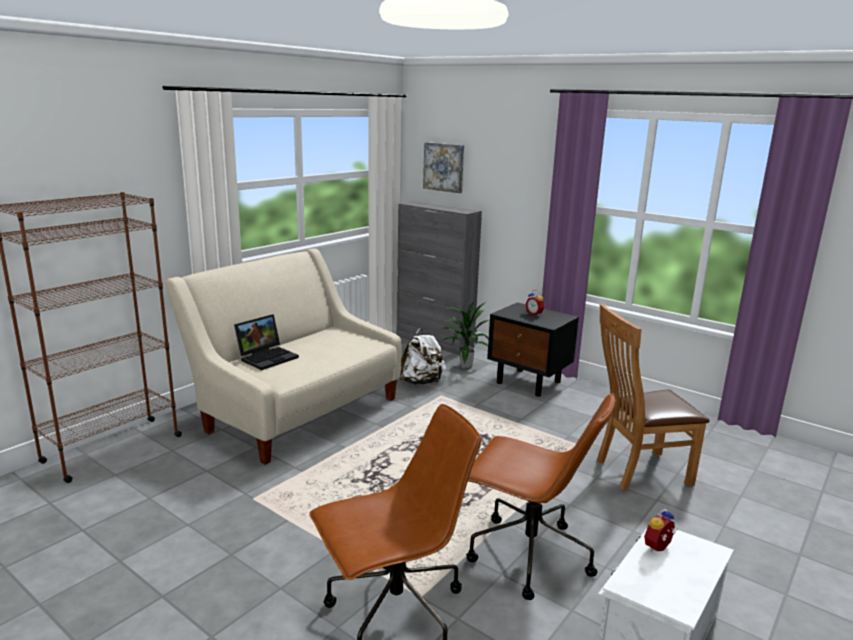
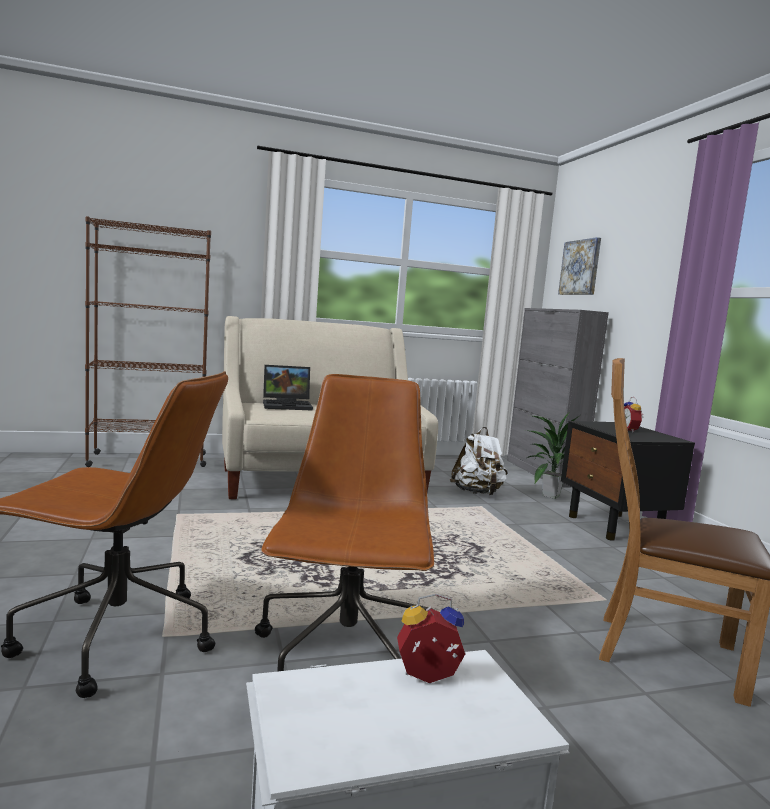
camera: 35 degrees right, 10 degrees down
brown office chair [466,393,616,600] -> brown office chair turned 150 degrees counterclockwise [255,374,434,672]

